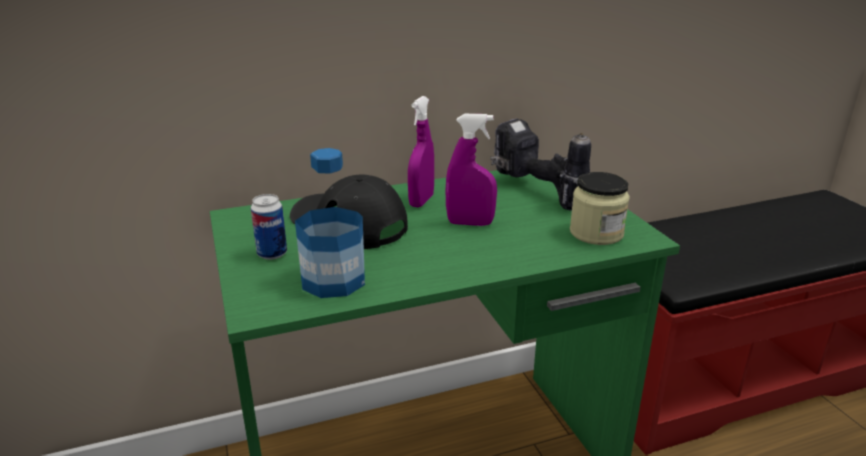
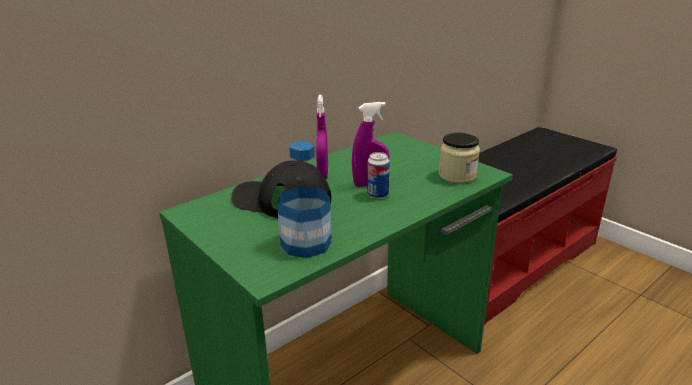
camera: 20 degrees left, 0 degrees up
can [251,194,287,260] -> can moved to [367,152,389,199]
power drill [490,118,591,211] -> none

